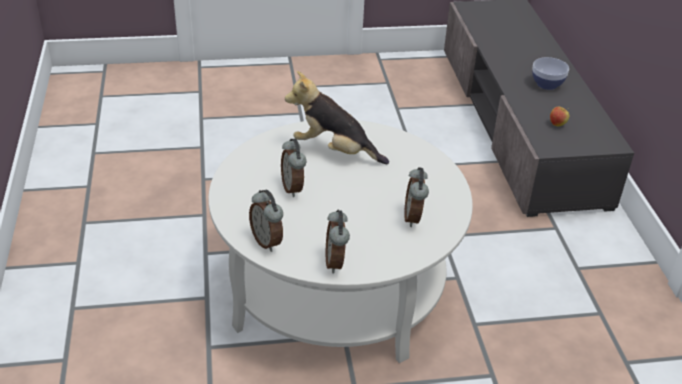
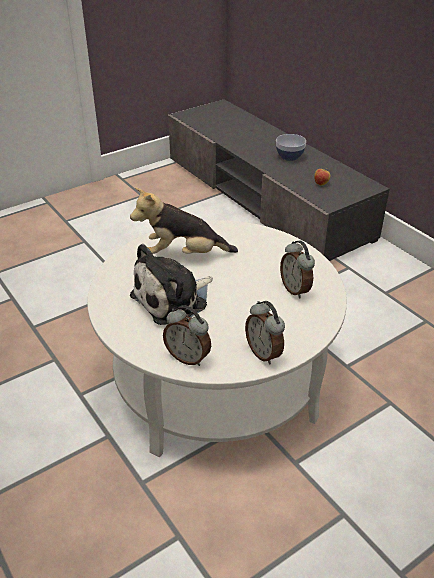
camera: 25 degrees left, 0 degrees up
alarm clock [281,139,306,197] -> plush toy [130,244,213,325]

